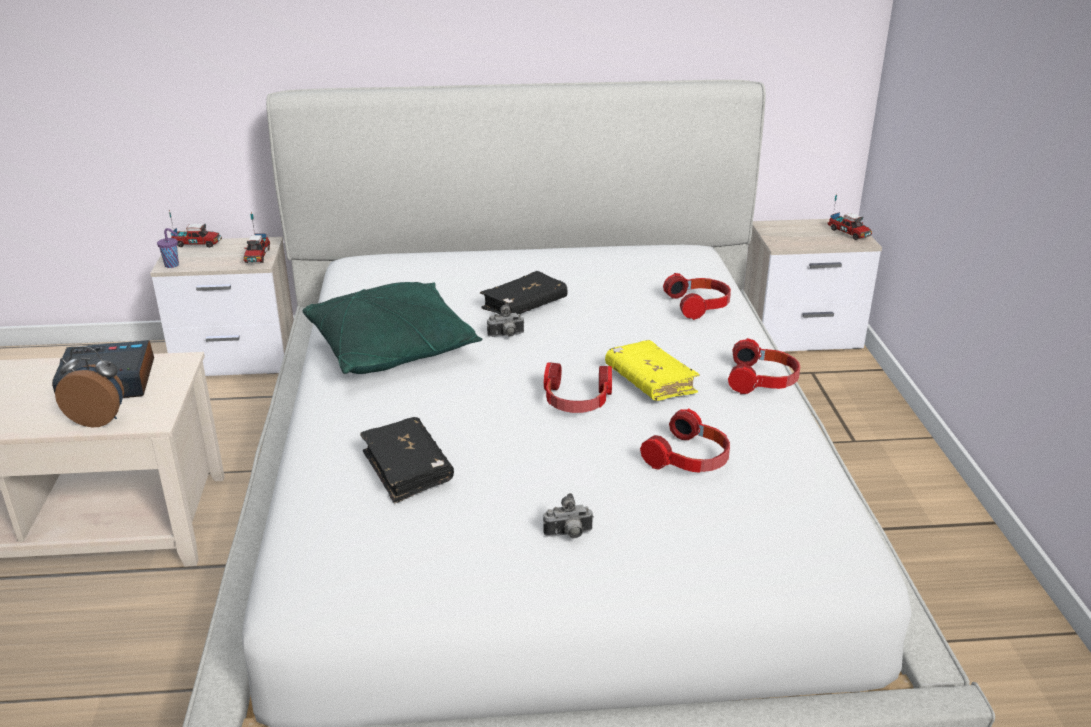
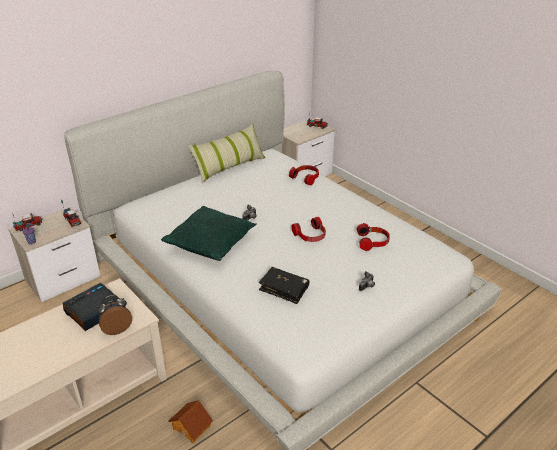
camera: 35 degrees left, 5 degrees up
black book [480,271,568,314] -> none
yellow book [605,340,700,401] -> none
headphones [728,338,800,394] -> none
none -> toy house [169,400,213,443]
none -> pillow [188,124,265,183]

